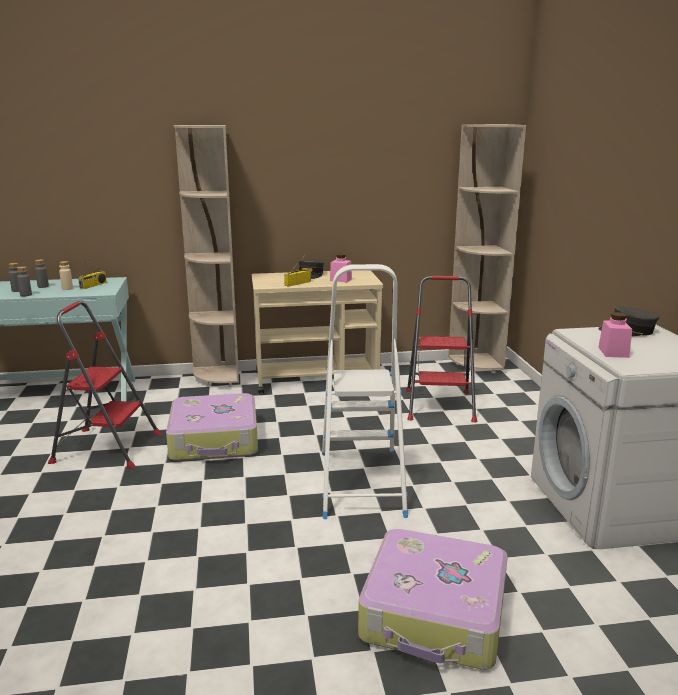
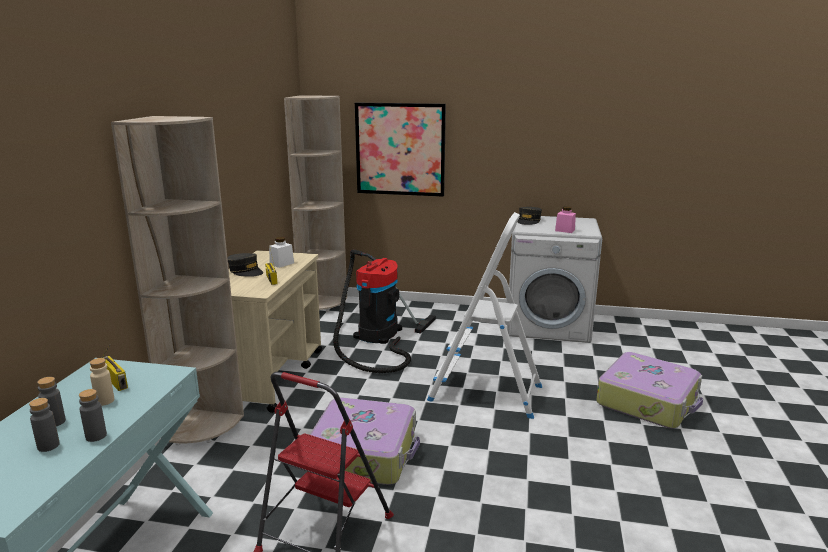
camera: 70 degrees left, 0 degrees up
pink jar [330,254,352,282] -> white jar [269,237,294,268]
red step ladder [406,276,478,423] -> vacuum cleaner [333,250,436,373]
none -> picture [355,103,446,197]

